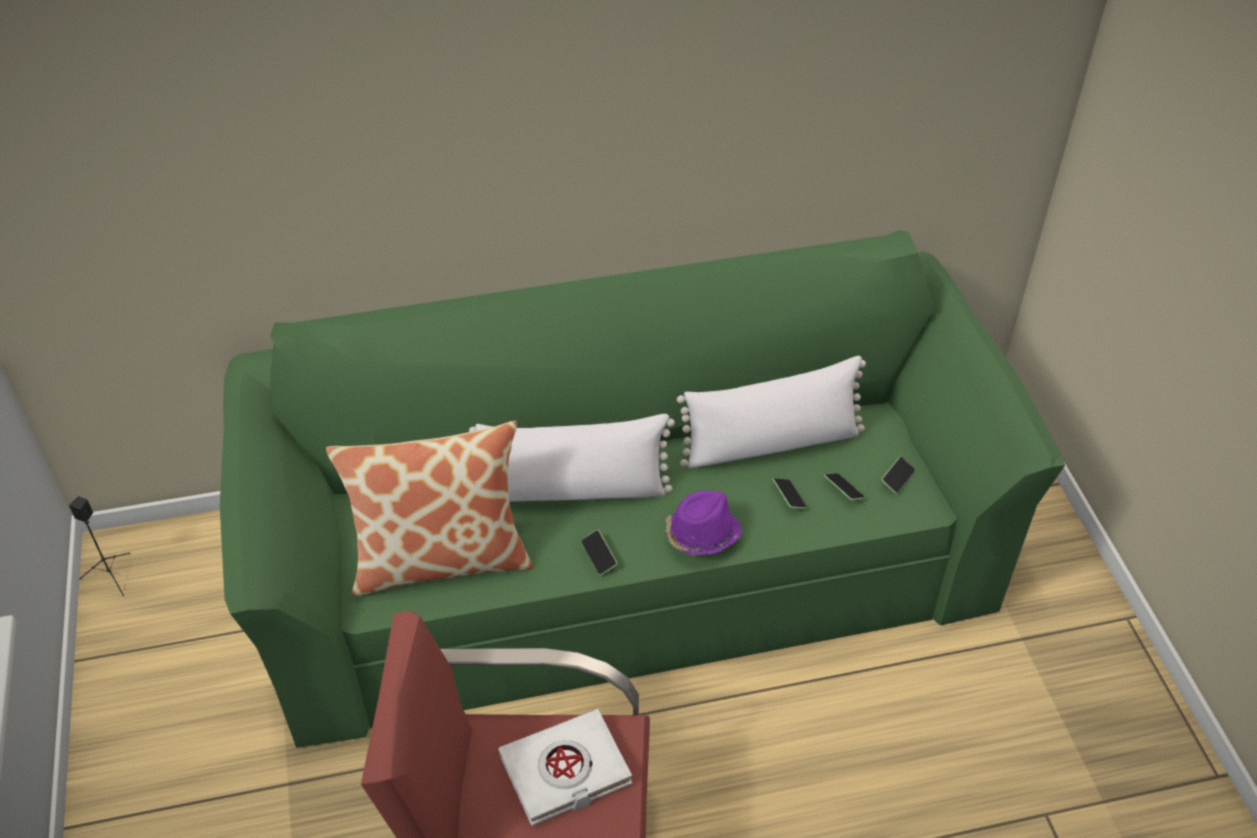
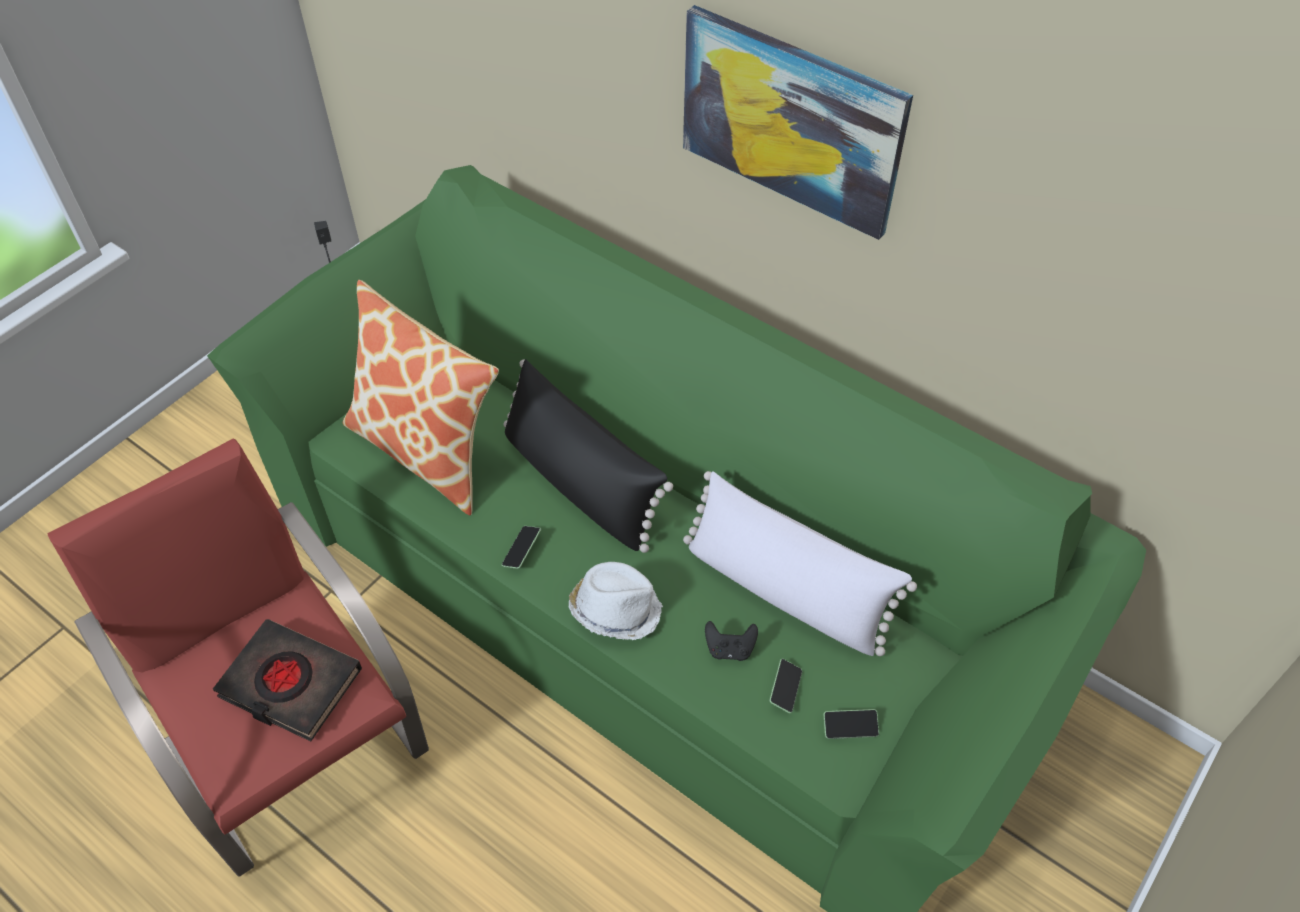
camera: 50 degrees right, 5 degrees up
white pillow [469,414,675,502] -> black pillow [504,359,673,553]
white book [498,709,632,826] -> black book [213,619,362,742]
purple hat [666,490,742,555] -> white hat [569,562,663,640]
phone [773,478,807,509] -> black game controller [705,621,758,661]
none -> picture [683,5,913,240]

